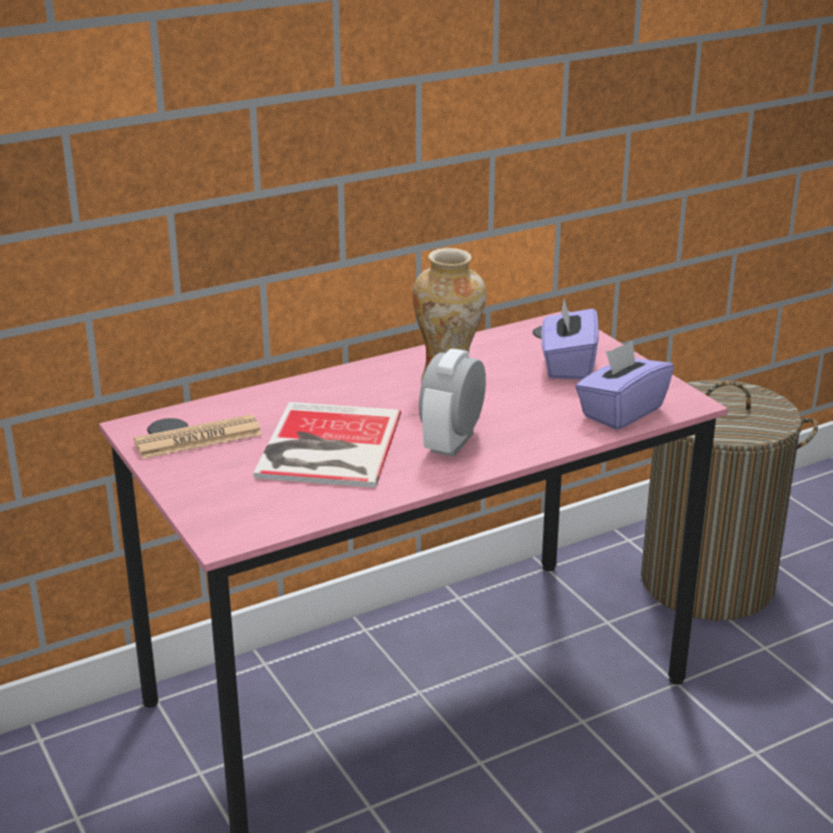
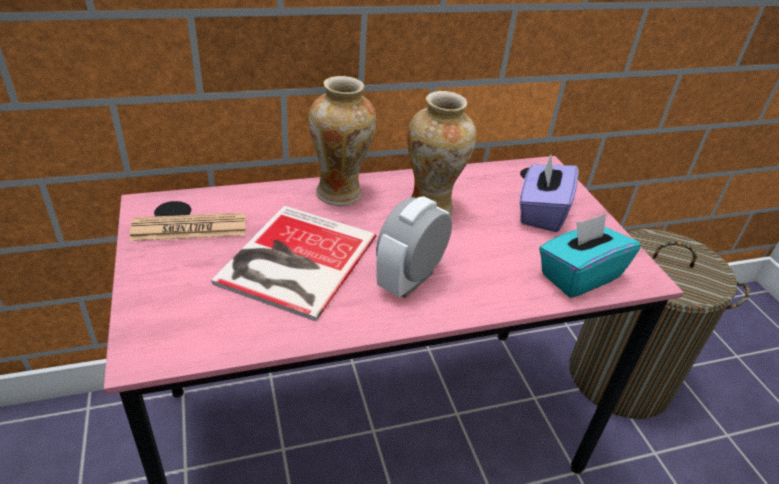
camera: 10 degrees right, 10 degrees up
purple tissue box [575,340,674,430] -> turquoise tissue box [539,214,641,298]
none -> vase [308,76,376,206]

